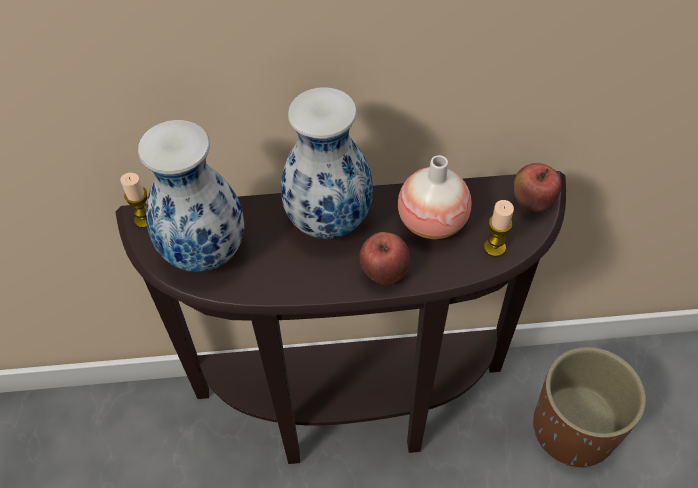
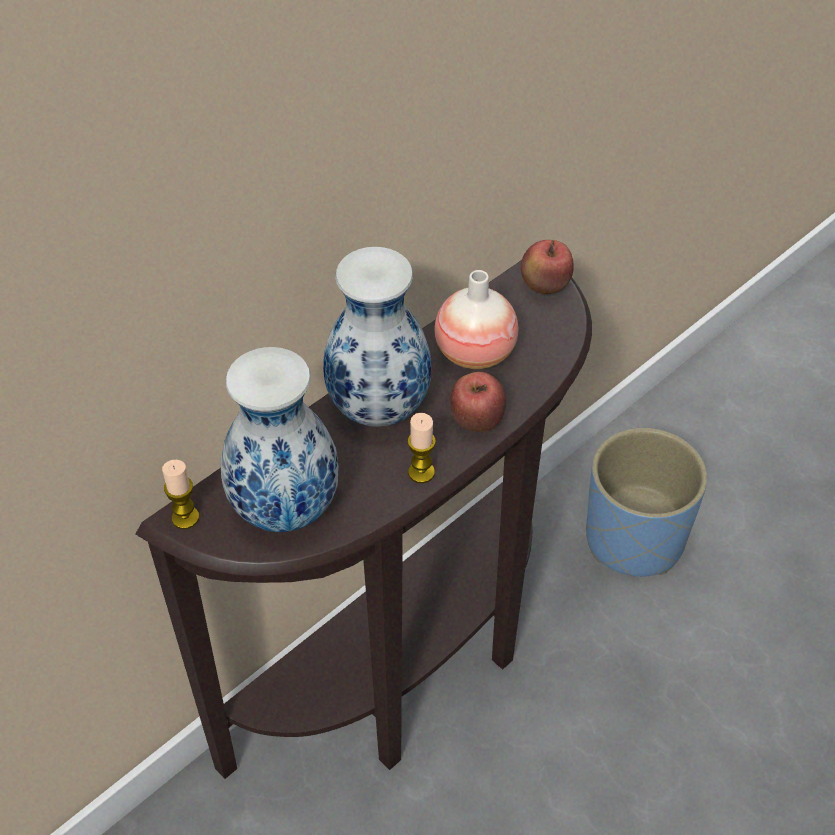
camera: 40 degrees left, 5 degrees down
candle [484,200,514,257] -> candle moved to [408,413,436,483]
brown planter [533,347,646,468] -> blue planter [586,428,707,577]

